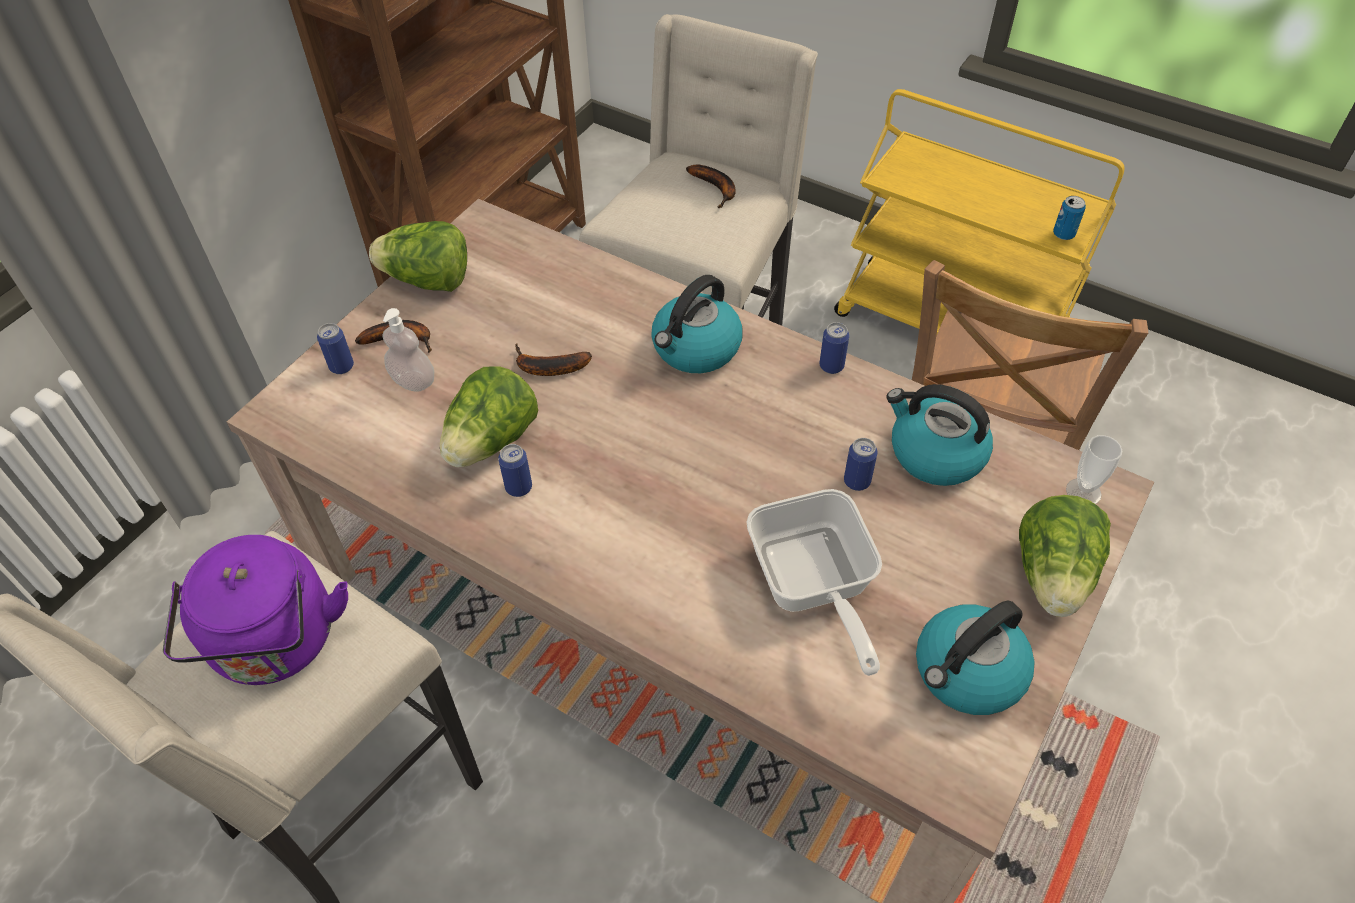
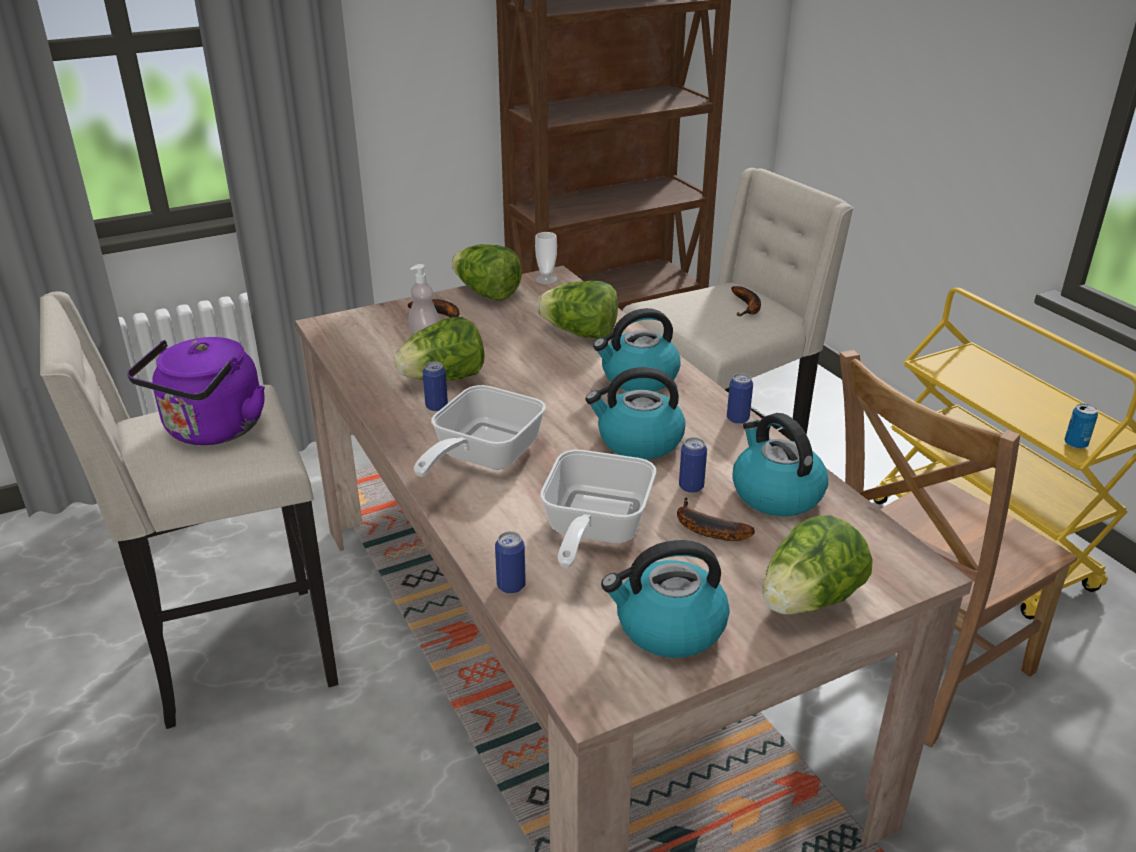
camera: 30 degrees right, 20 degrees down
can [317,323,354,374] -> can moved to [495,531,526,594]
banana [515,344,592,376] -> banana moved to [677,497,755,541]
cup [1066,435,1122,504] -> cup moved to [535,232,558,284]
none -> frying pan [414,385,546,477]
none -> lettuce [537,281,618,339]
none -> kettle [585,367,686,460]

